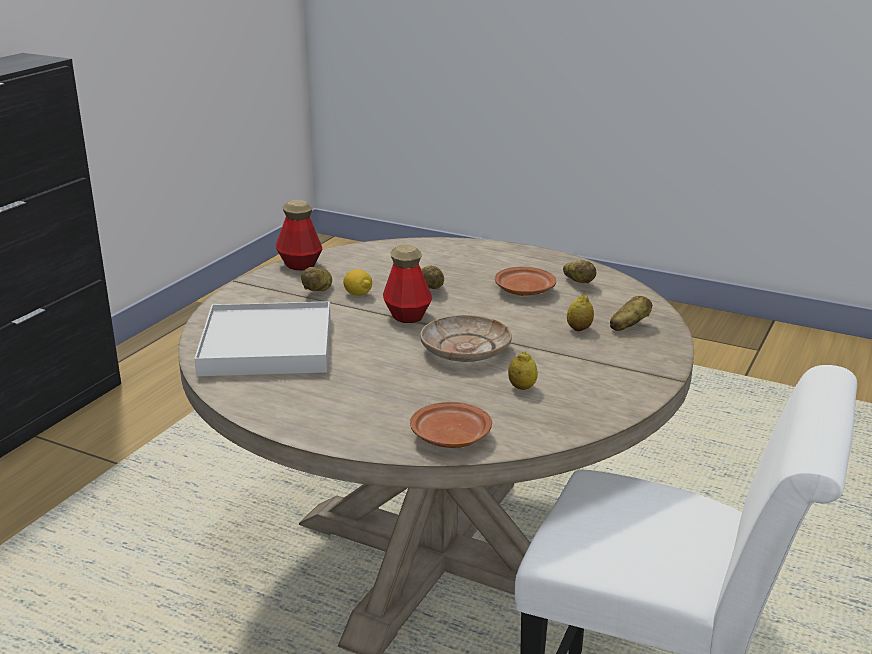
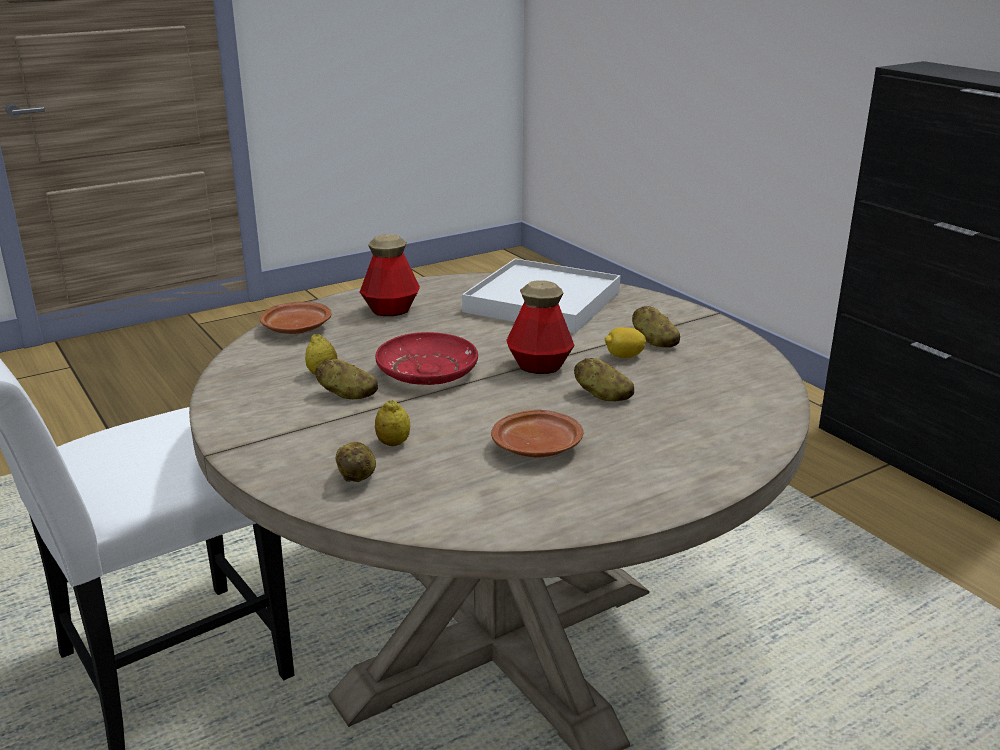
camera: 120 degrees right, 0 degrees up
bottle [276,200,323,271] -> bottle moved to [360,234,420,316]
beige plate [420,315,512,362] -> red plate [375,332,478,385]
potato [563,260,596,283] -> potato moved to [315,359,378,399]

